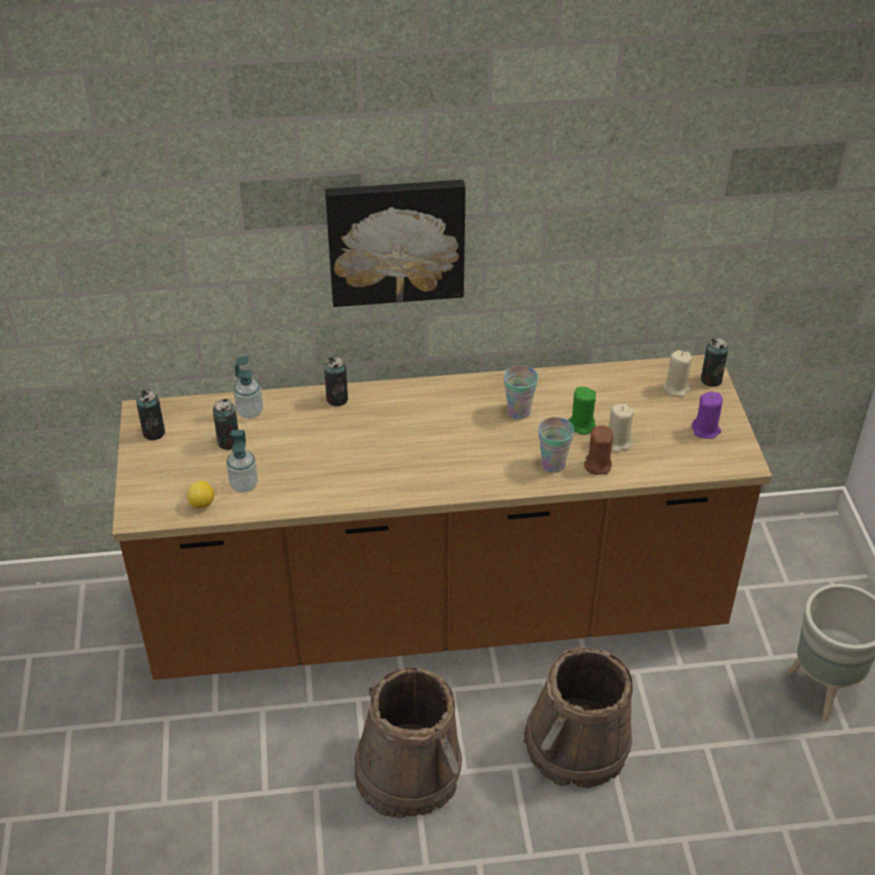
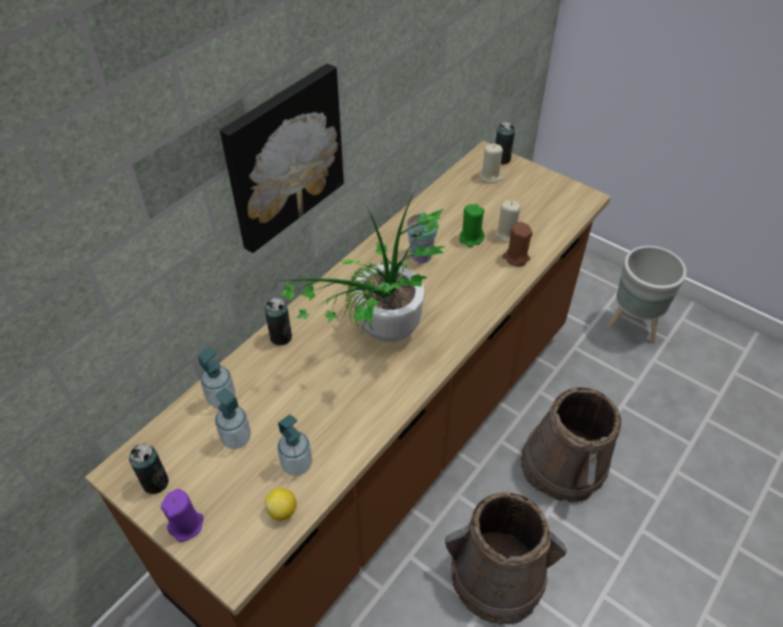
camera: 45 degrees left, 5 degrees up
can [213,399,238,450] -> soap dispenser [215,388,251,449]
cup [538,417,574,473] -> none
purple candle [692,392,723,439] -> purple candle moved to [161,489,203,542]
none -> potted plant [279,193,445,342]

